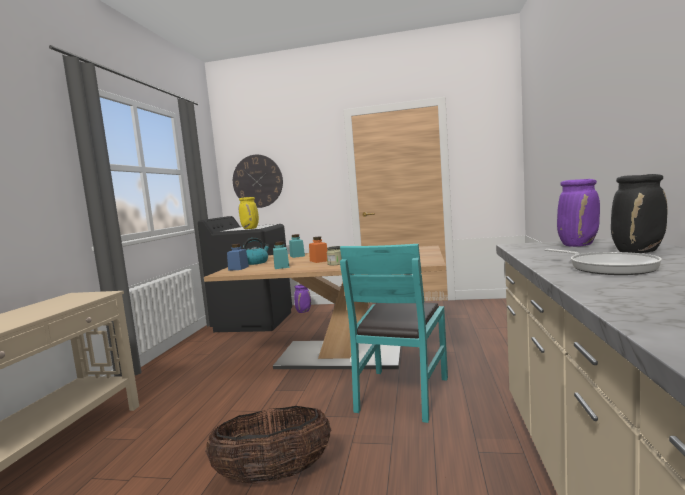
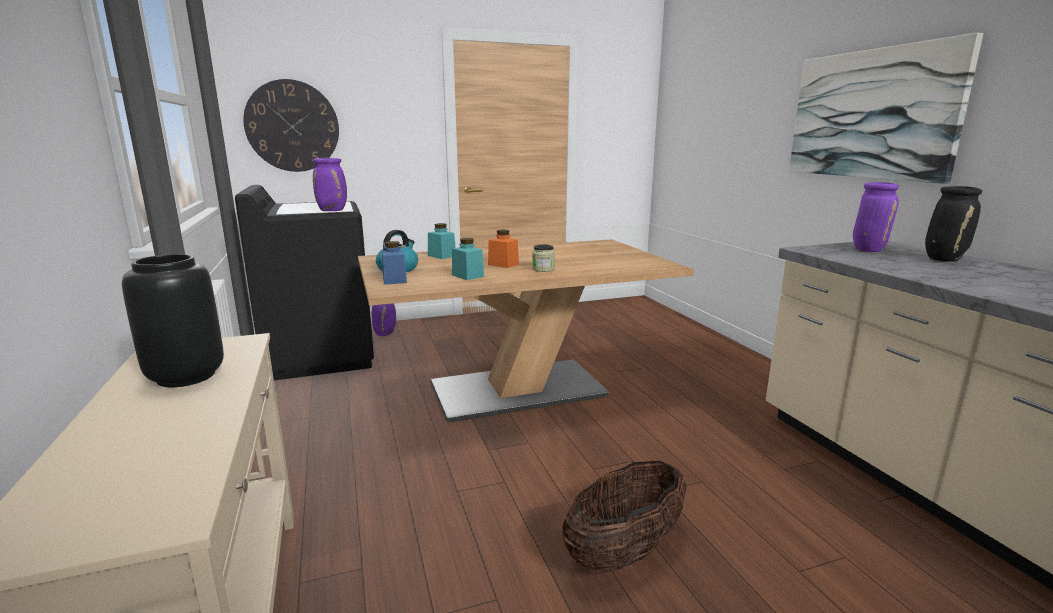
camera: 30 degrees left, 10 degrees up
yellow vase [239,197,259,229] -> purple vase [313,158,347,211]
turquoise chair [340,244,448,423] -> none
frying pan [544,249,662,275] -> none
none -> black vase [122,254,224,388]
none -> picture [789,32,983,184]

